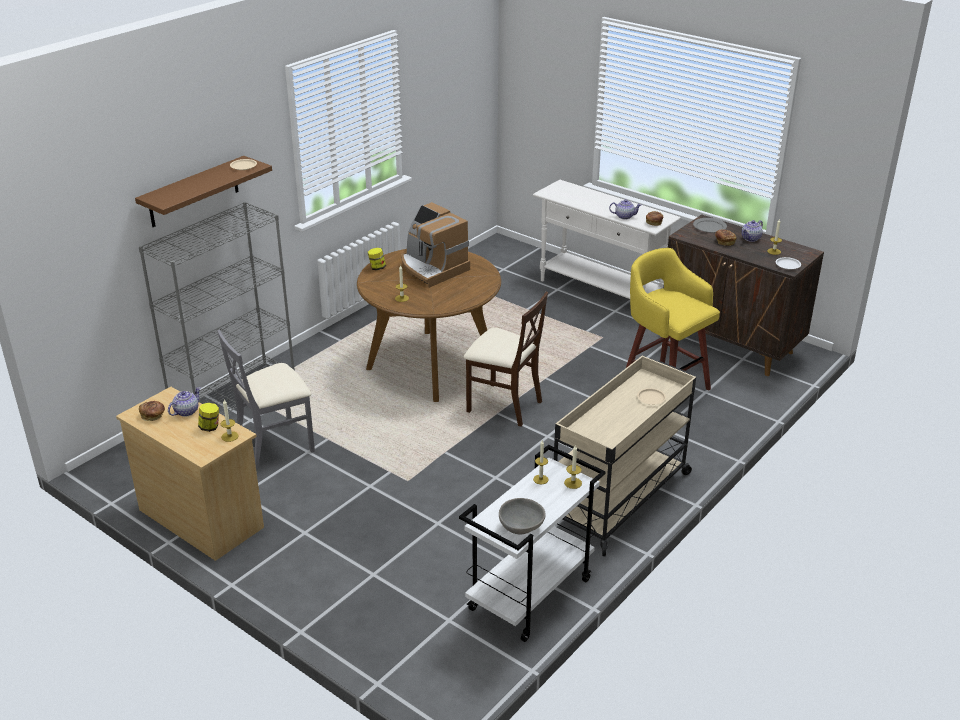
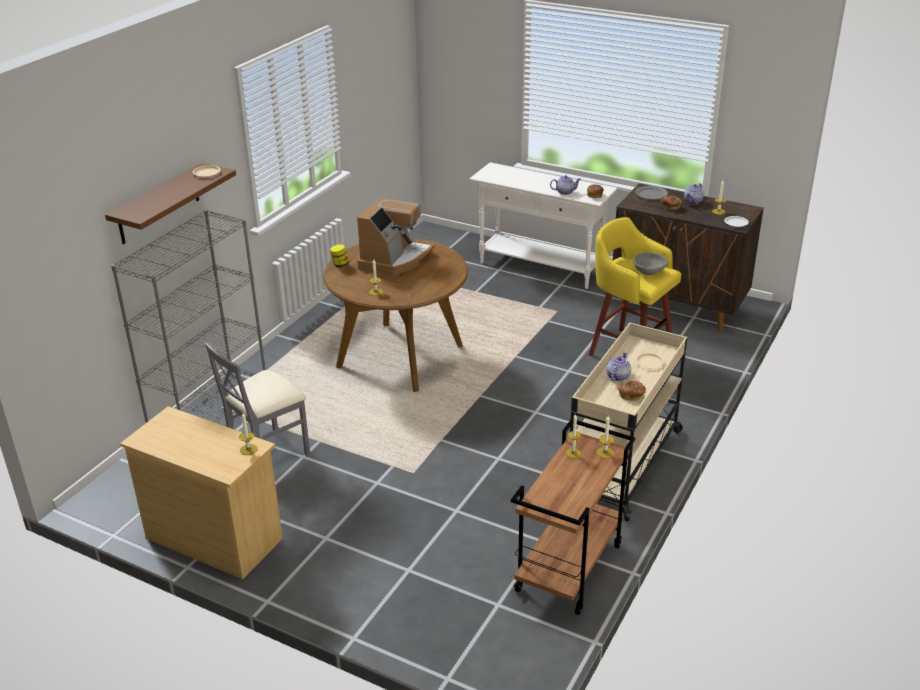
camera: 10 degrees left, 0 degrees up
bread [139,401,165,421] -> bread moved to [618,381,646,401]
teapot [168,387,201,417] -> teapot moved to [606,352,631,381]
jar [198,403,219,432] -> none
coffee machine [401,202,470,288] -> coffee machine turned 105 degrees counterclockwise [357,197,435,276]
white cart [459,445,606,642] -> brown cart [511,419,635,615]
beige chair [464,292,548,426] -> none
grey bowl [499,498,546,534] -> grey bowl moved to [633,252,668,275]

